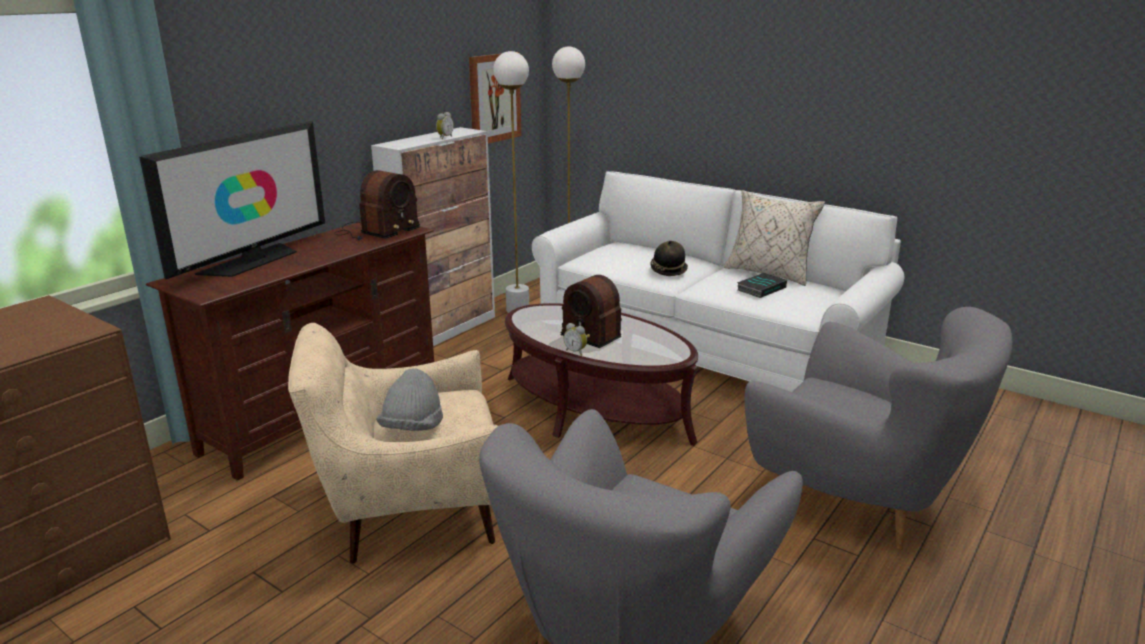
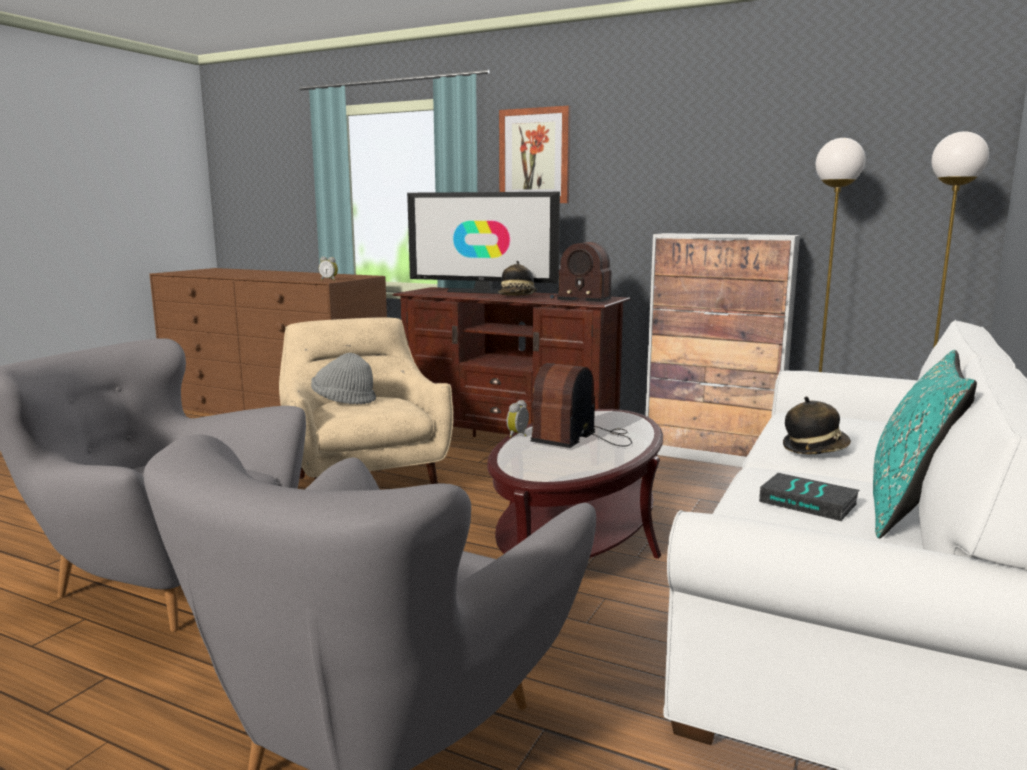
camera: 80 degrees right, 10 degrees down
alarm clock [436,112,454,139] -> alarm clock moved to [319,257,338,281]
picture [469,52,521,144] -> picture moved to [499,105,571,203]
beige pillow [724,190,825,286] -> turquoise pillow [873,350,977,538]
none -> hat [498,261,537,295]

